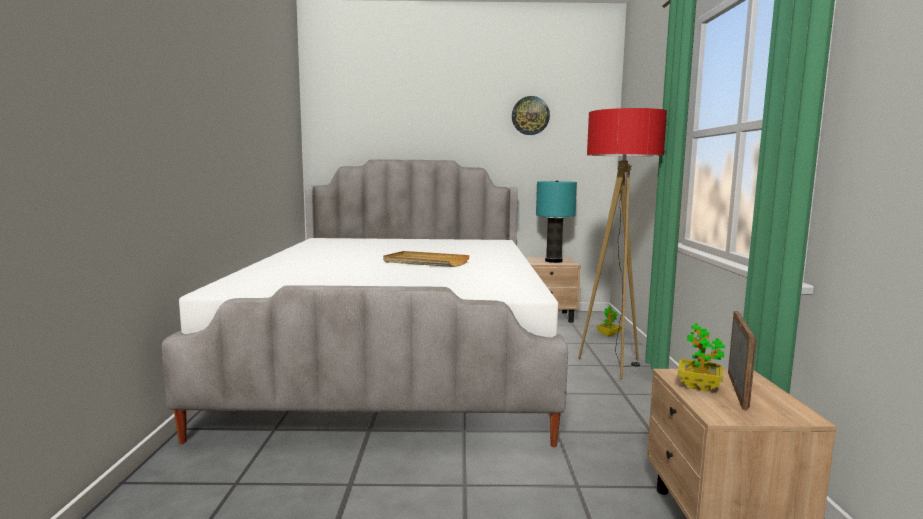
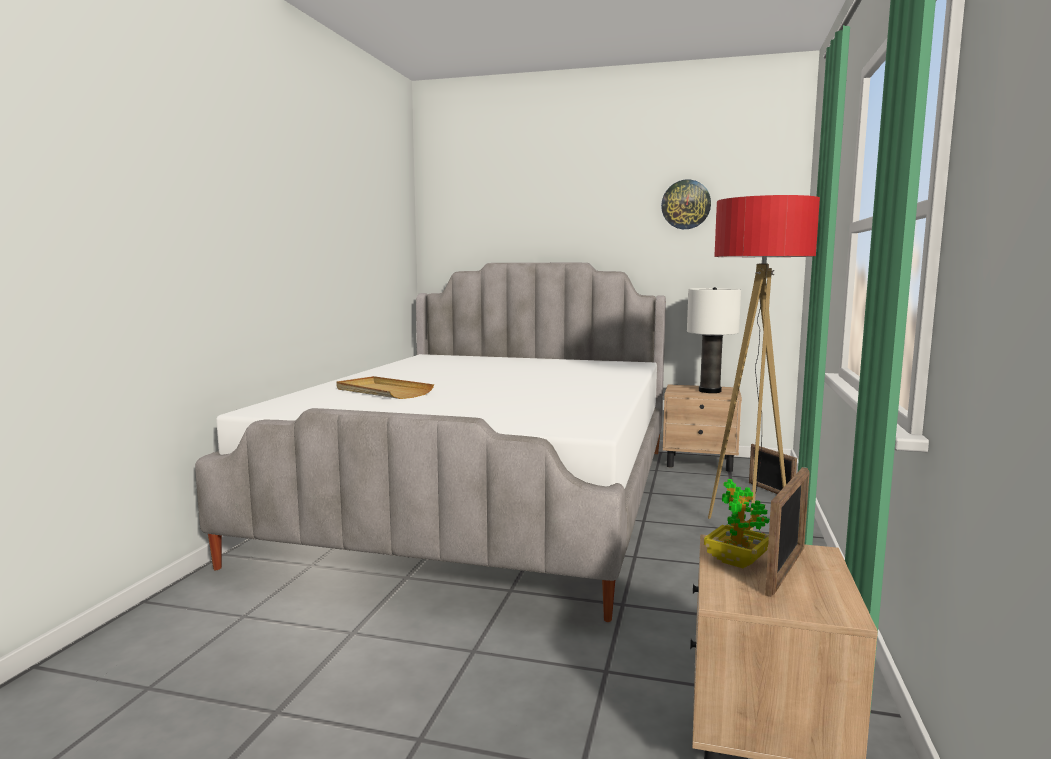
camera: 15 degrees right, 0 degrees up
beige tray [383,251,470,267] -> beige tray moved to [336,376,434,399]
turquoise table lamp [536,180,577,263] -> white table lamp [687,287,741,393]
potted plant [597,306,622,337] -> picture frame [749,444,797,494]

